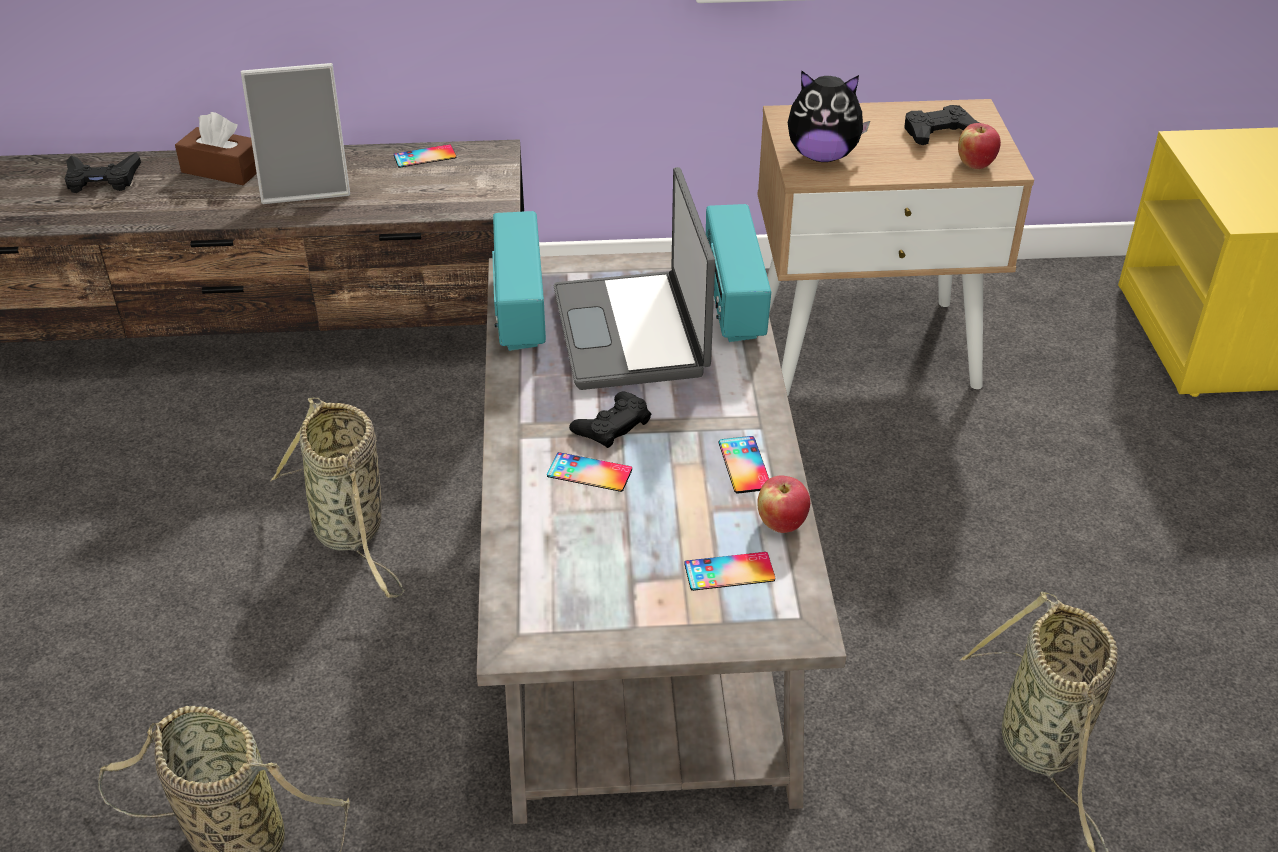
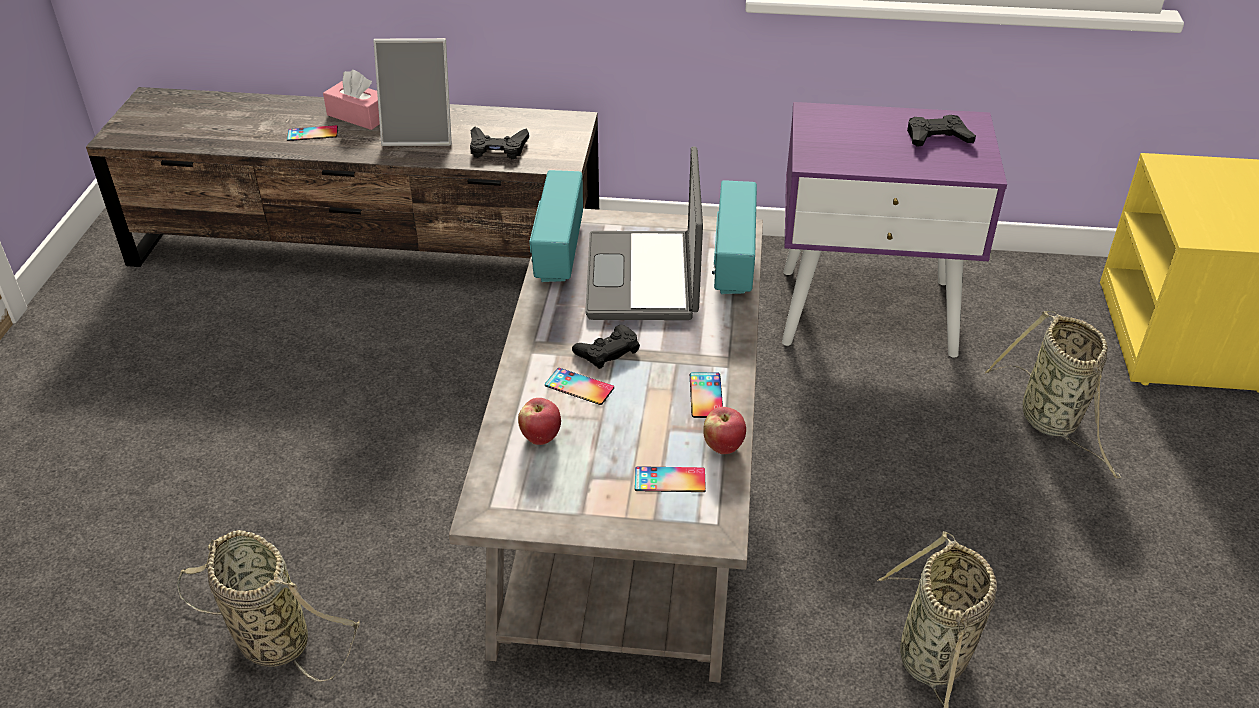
camera: 10 degrees right, 0 degrees up
black game controller [65,153,141,193] -> black game controller moved to [470,126,529,159]
brown tissue box [175,112,257,185] -> pink tissue box [323,70,380,130]
basket [270,397,405,598] -> basket moved to [984,311,1121,479]
phone [394,144,456,168] -> phone moved to [287,125,338,141]
beige nightstand [757,99,1034,396] -> purple nightstand [782,102,1007,358]
plush toy [788,70,870,162] -> none
apple [958,123,1001,169] -> apple moved to [518,398,561,445]

